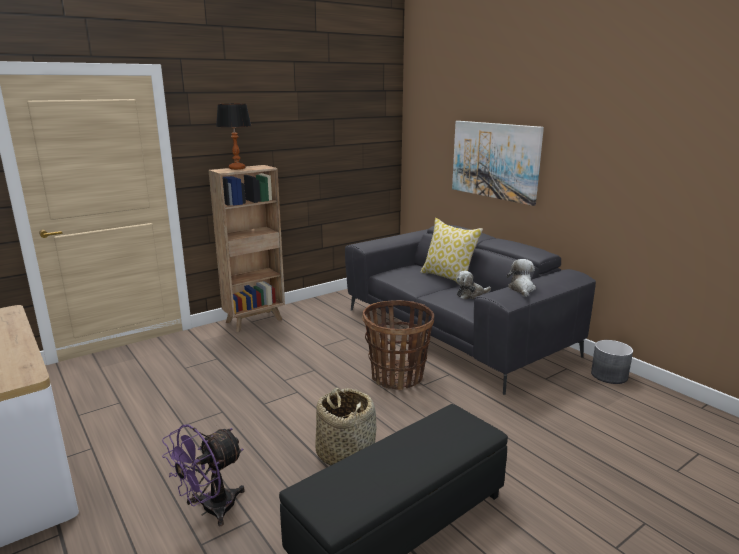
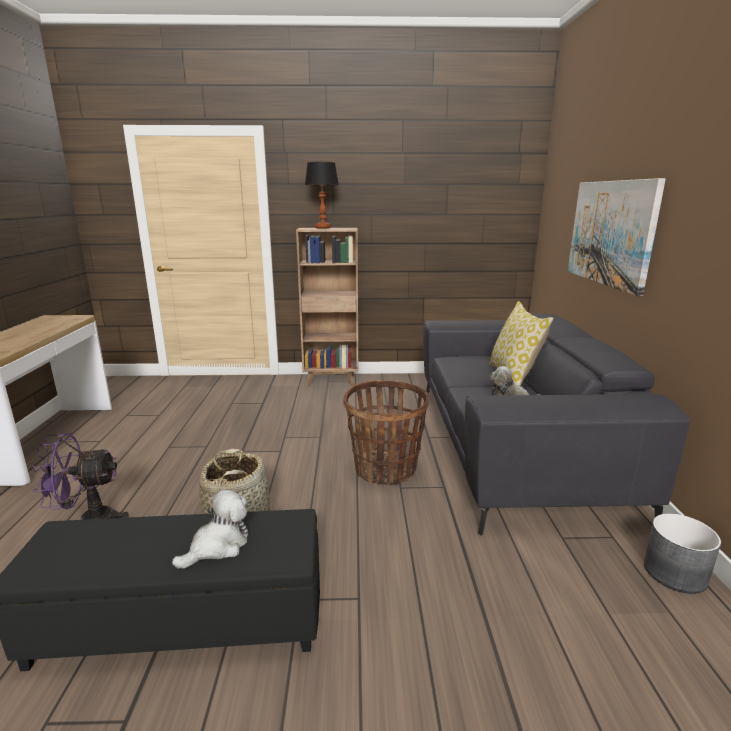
camera: 35 degrees right, 0 degrees up
plush toy [507,259,536,297] -> plush toy moved to [172,489,249,568]

